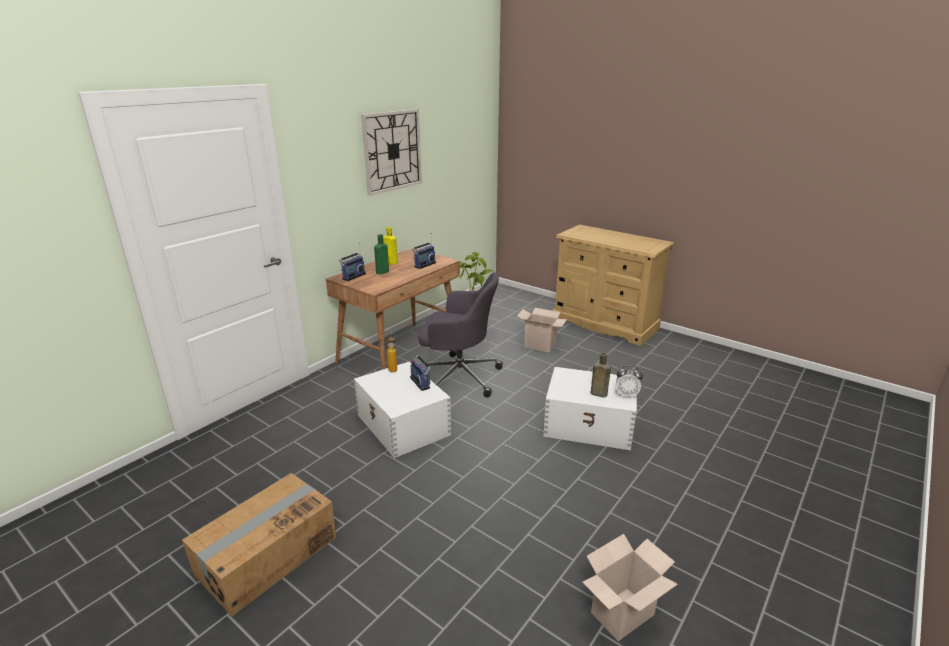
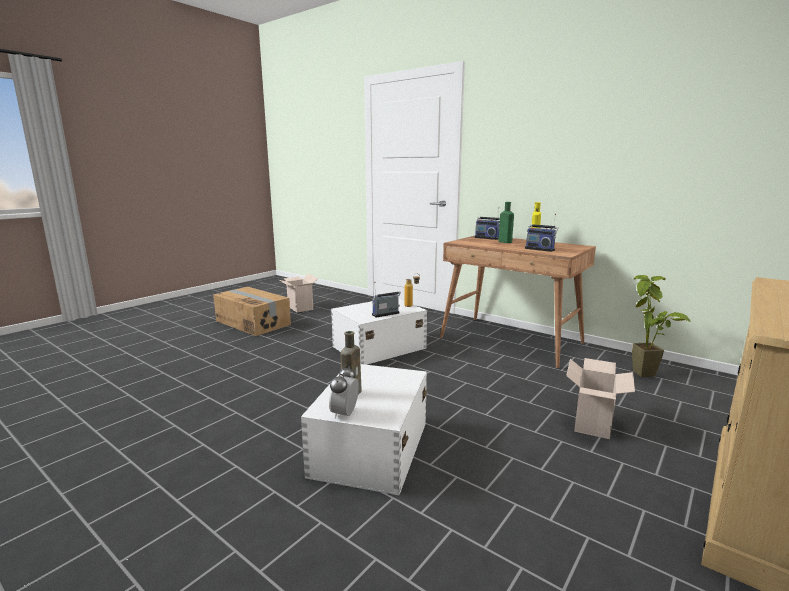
camera: 90 degrees right, 10 degrees down
wall clock [361,109,422,196] -> none
grey office chair [418,272,503,397] -> none
cardboard box [582,534,678,641] -> cardboard box moved to [279,274,318,313]

